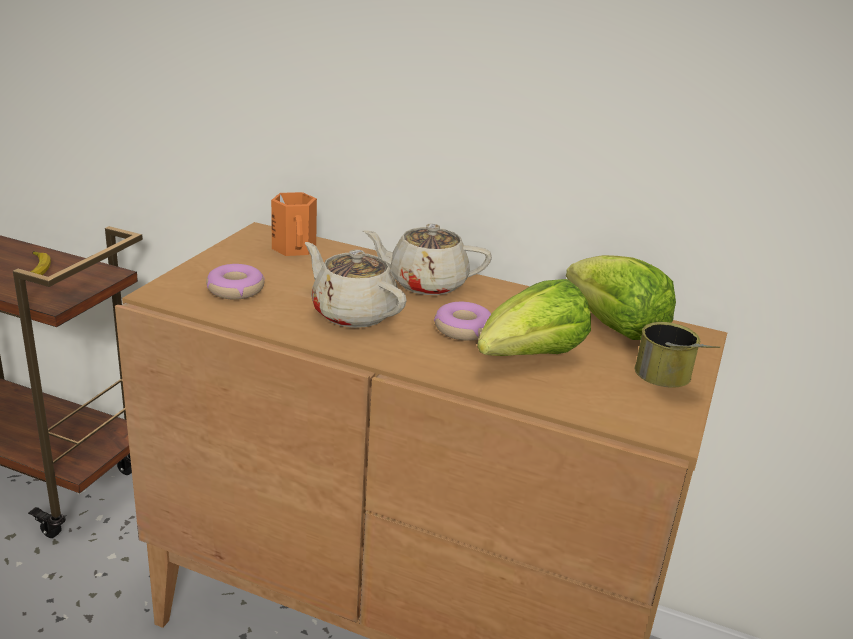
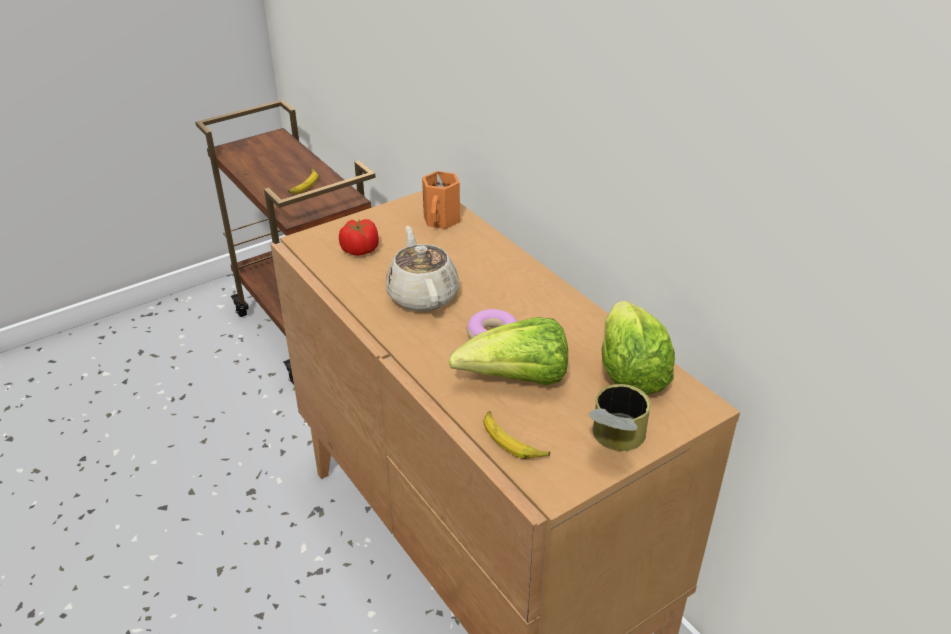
camera: 35 degrees right, 10 degrees up
donut [206,264,265,300] -> tomato [339,219,379,256]
beige teapot [363,224,492,295] -> none
none -> banana [483,411,550,459]

